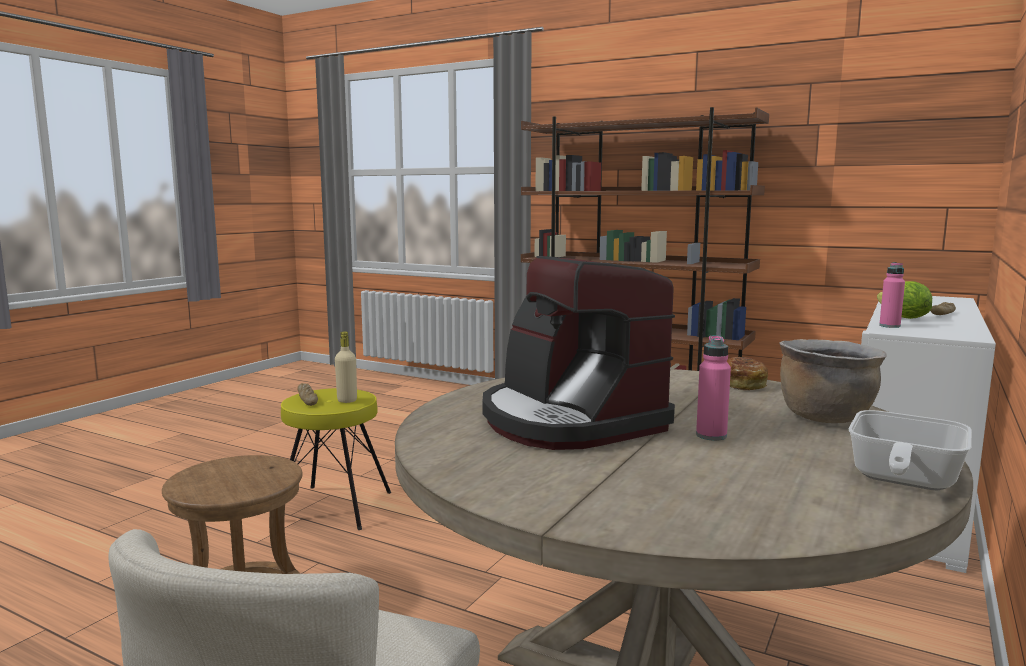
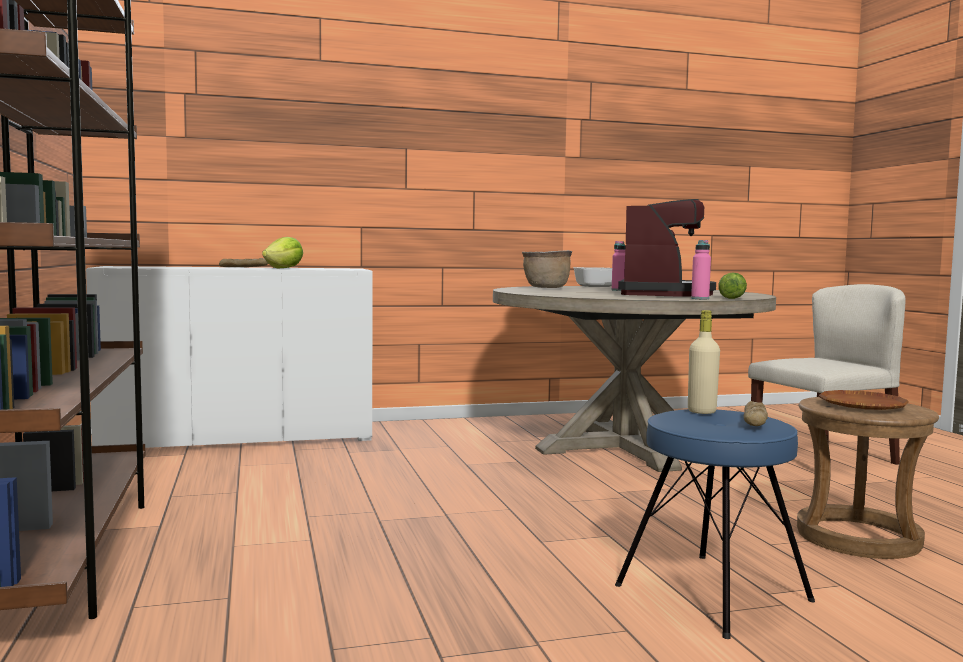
camera: 135 degrees left, 5 degrees down
yellow stool [281,388,391,530] -> blue stool [615,409,815,639]
bread [727,357,768,390] -> none
pink bottle [879,262,905,328] -> pink bottle moved to [691,240,711,299]
none -> lettuce [718,273,747,299]
none -> brown plate [819,390,908,410]

